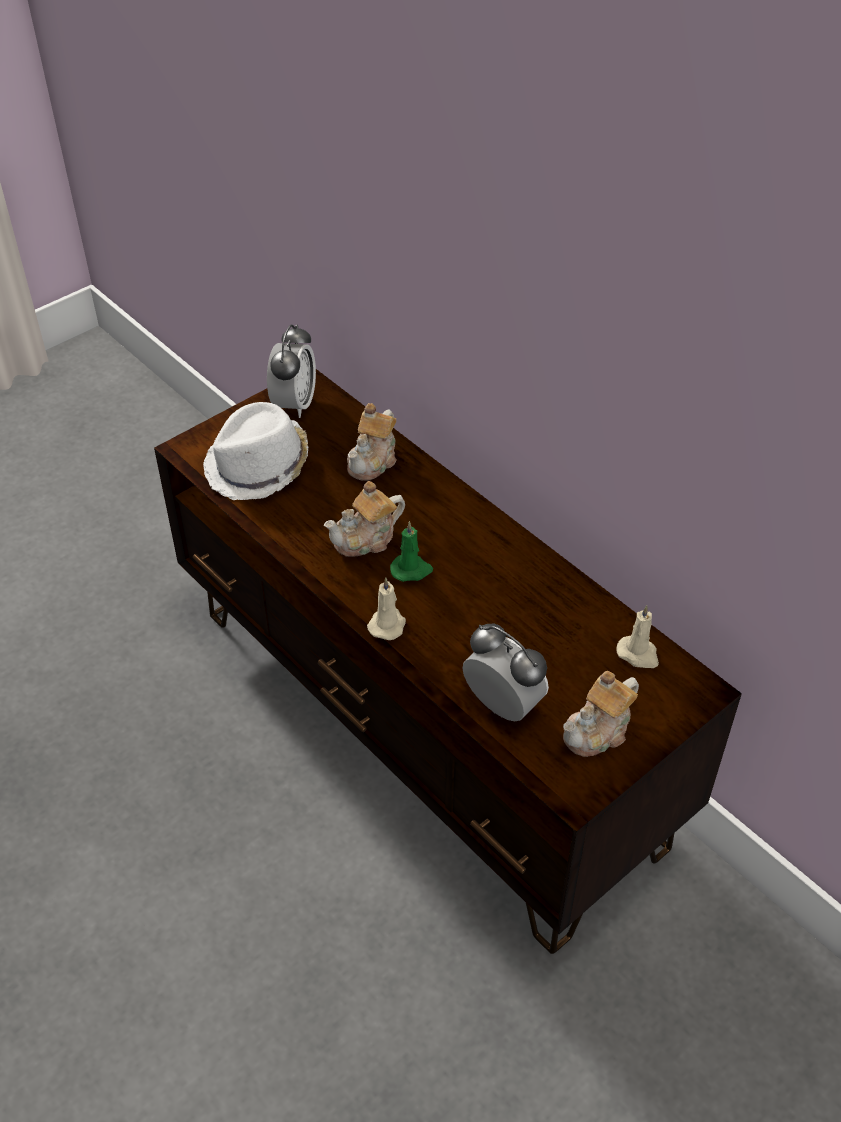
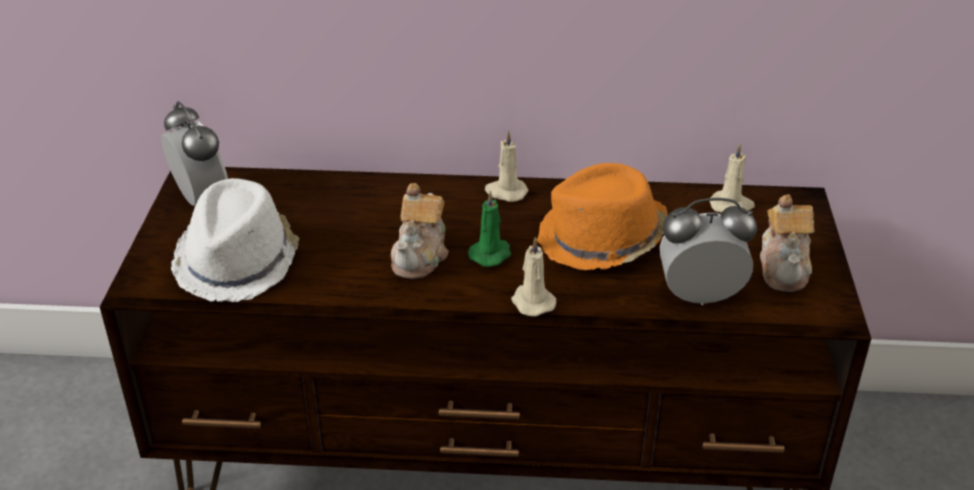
camera: 45 degrees left, 10 degrees down
teapot [347,403,397,481] -> none
none -> beige candle [485,130,529,202]
none -> orange hat [536,163,668,270]

